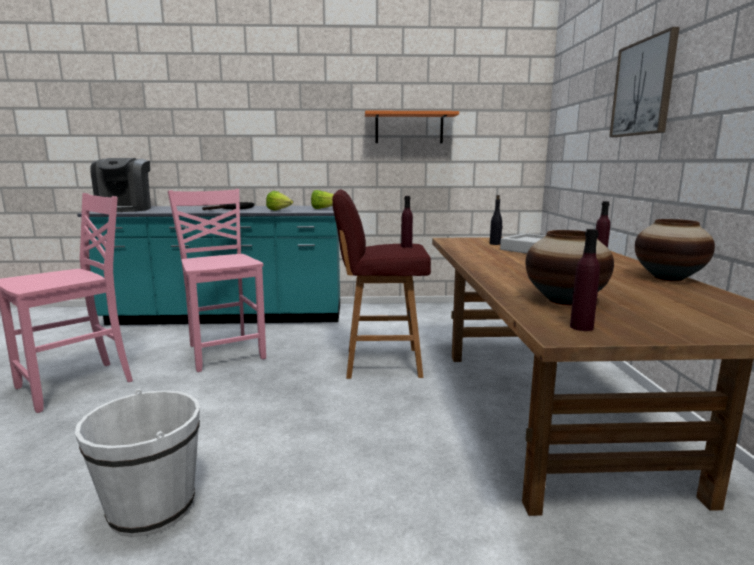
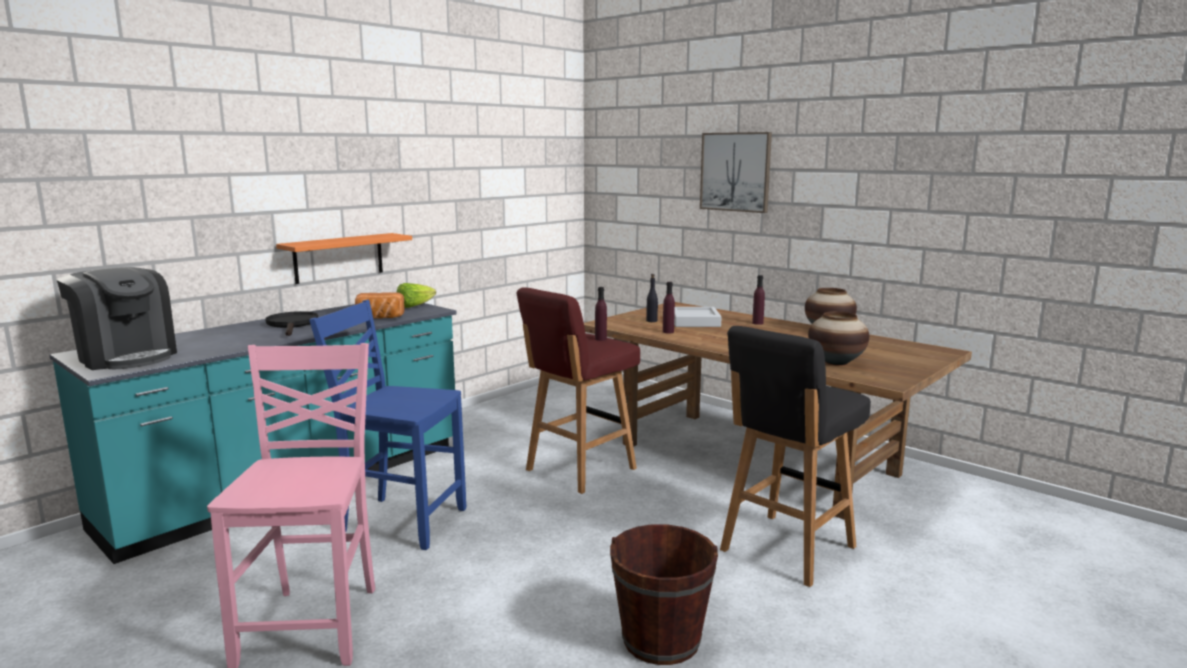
camera: 45 degrees left, 0 degrees up
white bucket [75,389,200,537] -> brown bucket [610,524,718,665]
pink chair [168,189,266,372] -> blue chair [310,300,466,550]
lettuce [266,191,293,211] -> bread [355,292,405,319]
orange shelf [365,111,459,143] -> orange shelf moved to [276,233,412,284]
purple bottle [570,229,600,331] -> purple bottle moved to [663,282,675,334]
none -> black stool [720,326,871,587]

